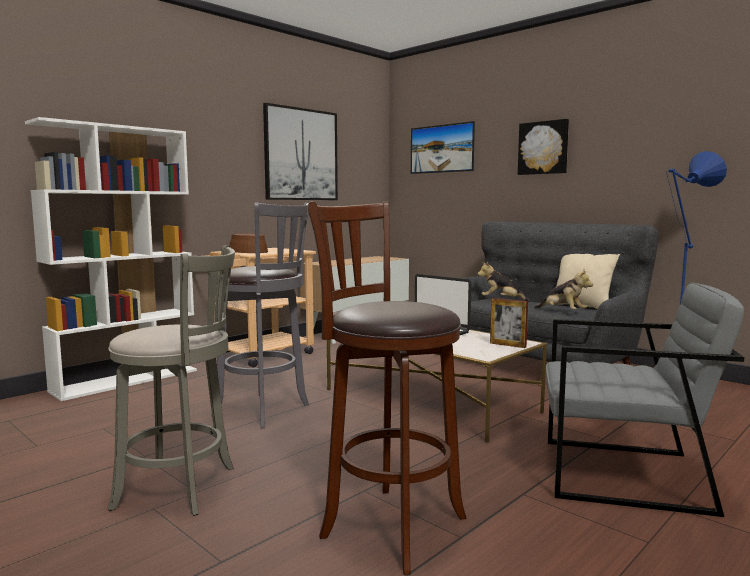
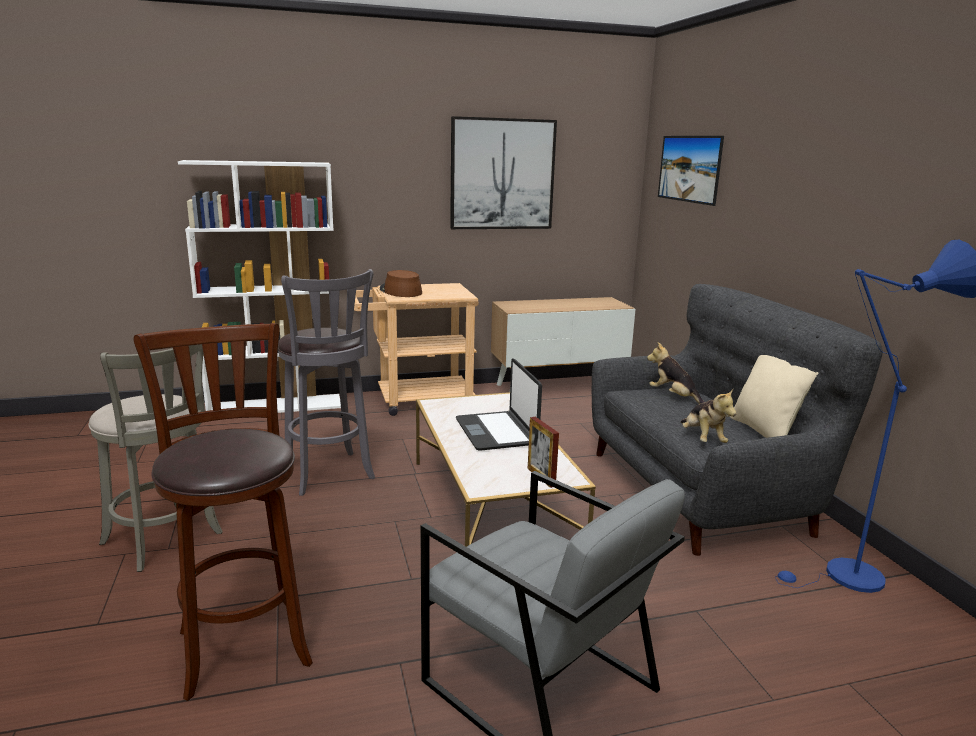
camera: 30 degrees right, 10 degrees up
picture [518,119,569,175] -> none

